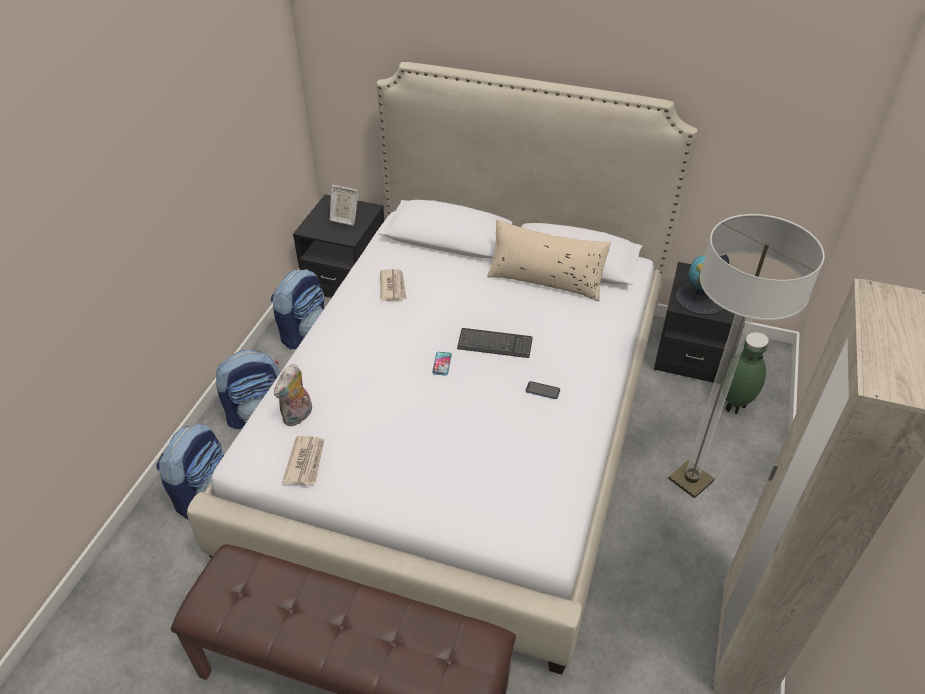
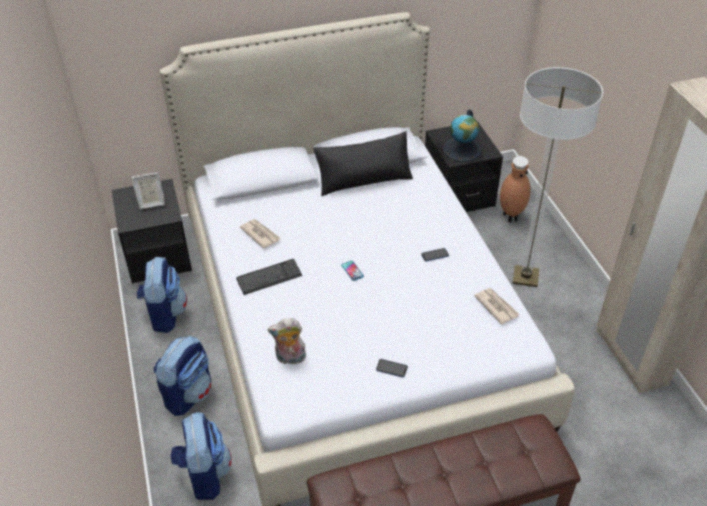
camera: 35 degrees left, 0 degrees up
plush toy [274,364,312,427] -> plush toy turned 90 degrees clockwise [268,318,306,364]
newspaper [282,436,325,485] -> newspaper moved to [474,288,519,324]
keyboard [457,328,533,358] -> keyboard moved to [236,259,302,295]
beige pillow [487,219,611,301] -> black pillow [313,131,413,196]
green vase [725,332,769,414] -> brown vase [500,156,531,222]
none -> phone [376,359,408,377]

